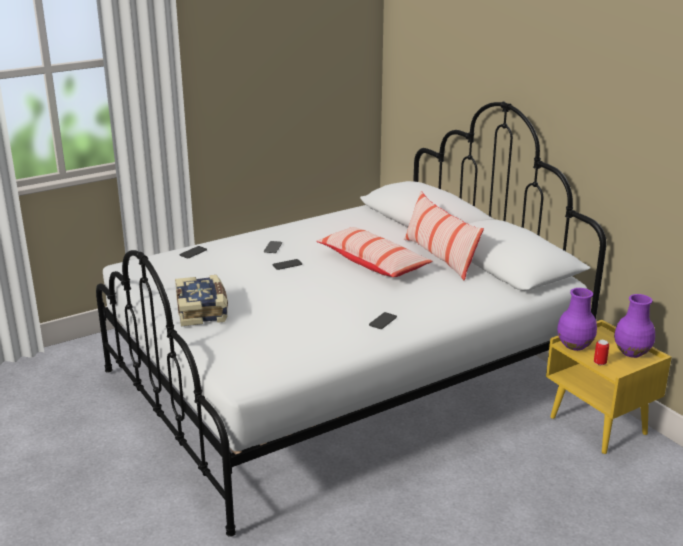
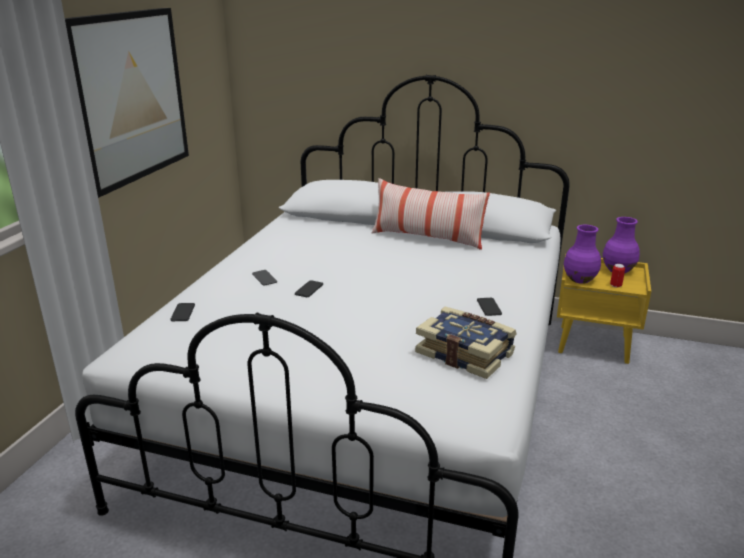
camera: 40 degrees left, 0 degrees up
book [175,275,228,327] -> book moved to [415,306,516,379]
pillow [316,227,433,277] -> none
none -> picture [65,8,189,198]

